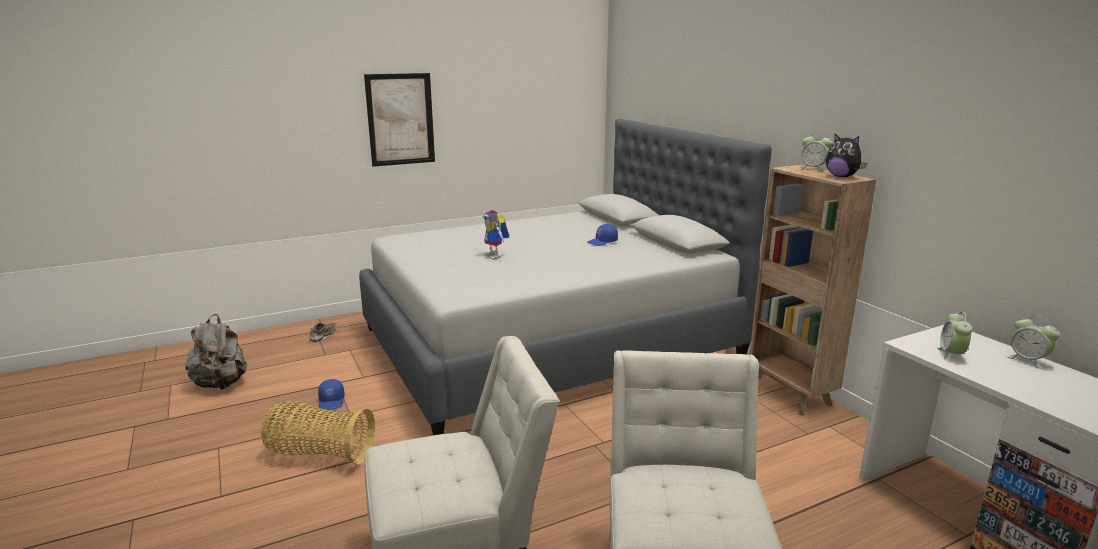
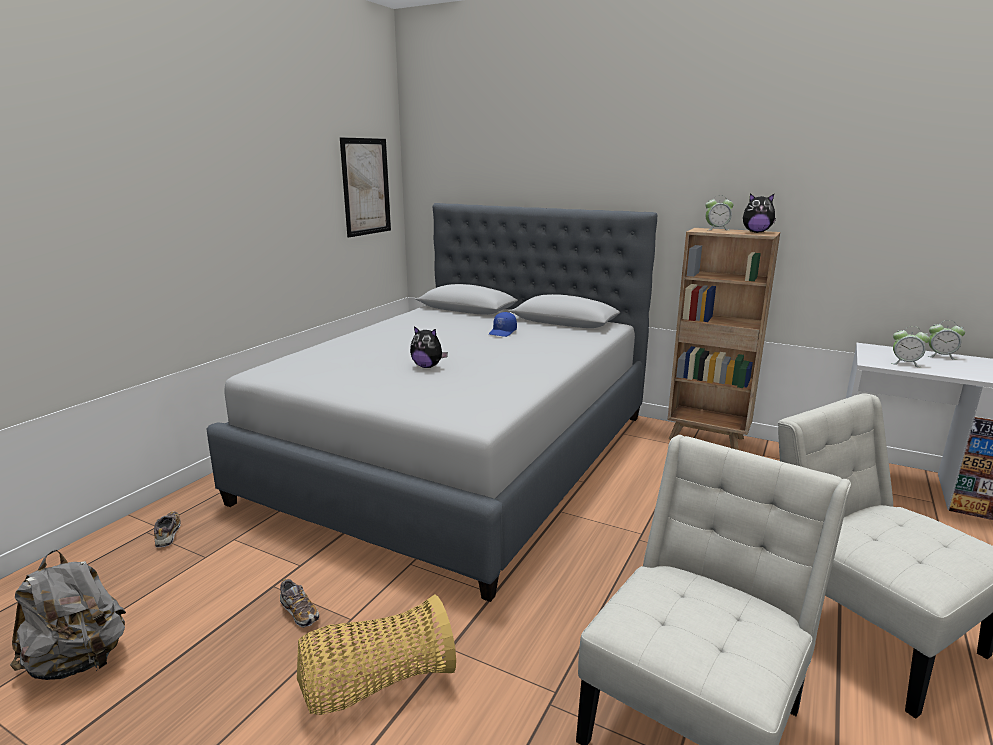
camera: 35 degrees left, 0 degrees up
blue cap [318,379,345,410] -> shoe [280,579,319,628]
picture [364,73,435,167] -> picture moved to [340,137,391,237]
toy robot [481,210,509,260] -> plush toy [410,326,448,368]
alarm clock [937,311,972,361] -> alarm clock turned 45 degrees counterclockwise [891,326,930,368]

